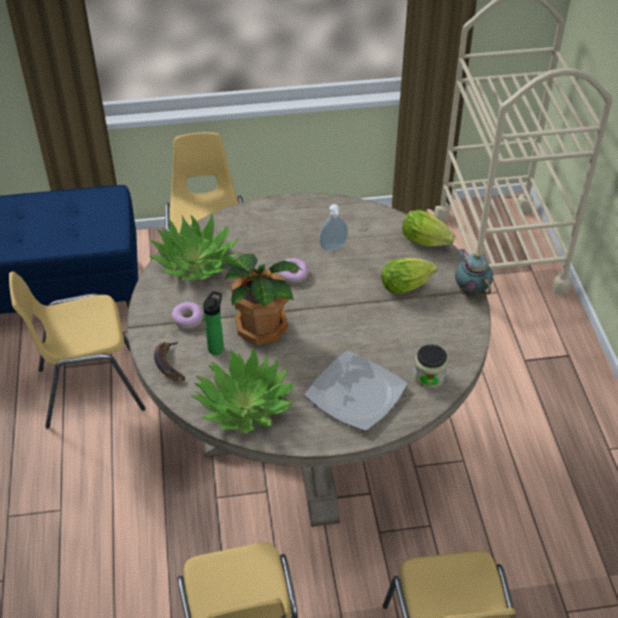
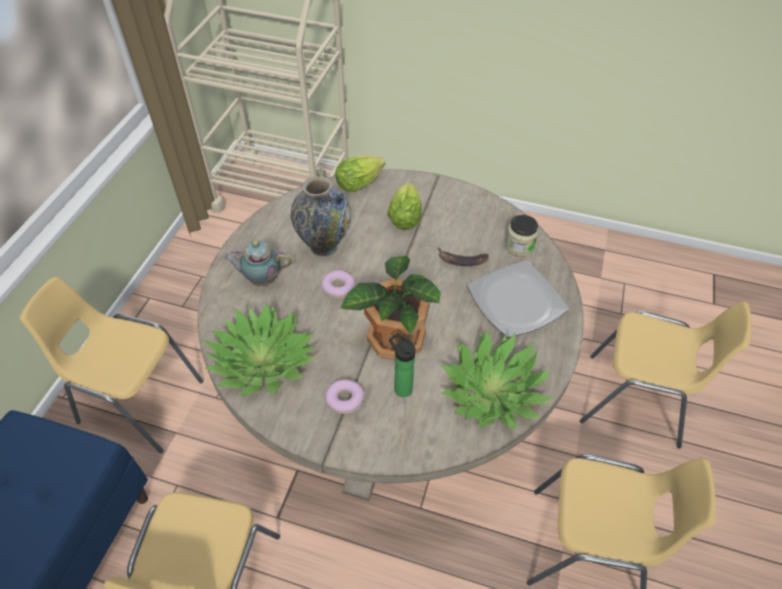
camera: 65 degrees left, 5 degrees up
banana [154,342,185,381] -> banana moved to [438,247,489,266]
soap dispenser [319,204,348,251] -> vase [291,168,351,256]
teapot [455,248,493,297] -> teapot moved to [223,240,292,286]

